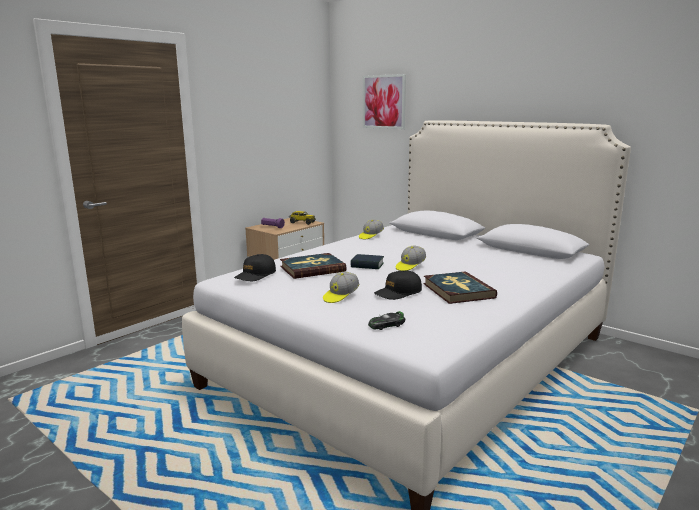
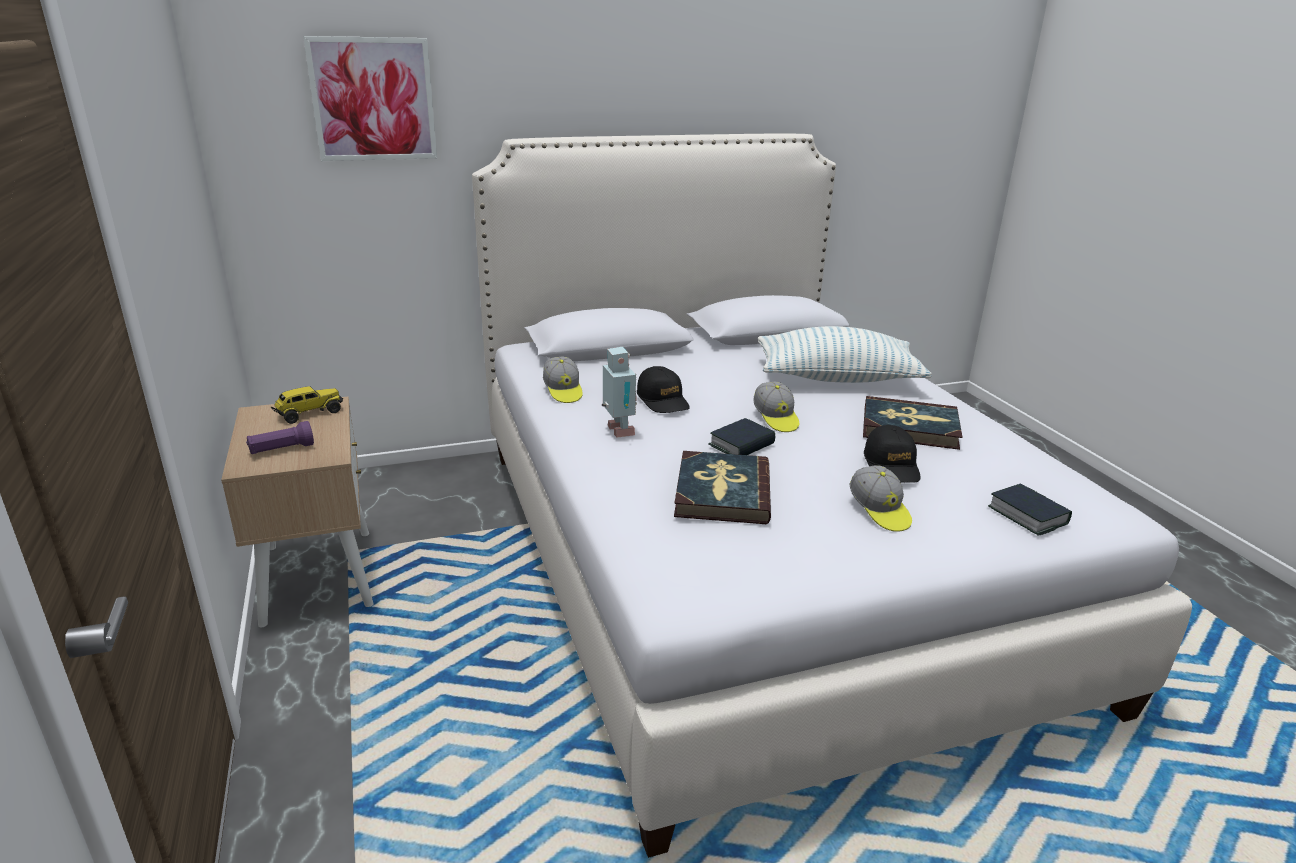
camera: 60 degrees left, 10 degrees up
black cap [234,254,276,281] -> black cap moved to [637,366,690,413]
toy car [368,311,405,330] -> book [988,483,1072,536]
none -> toy robot [602,347,637,438]
none -> pillow [758,326,932,383]

